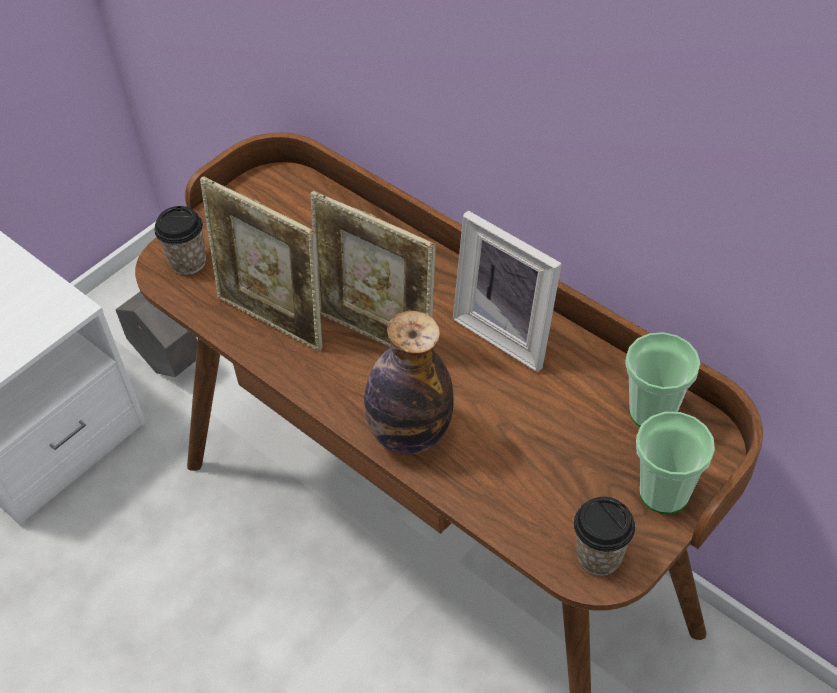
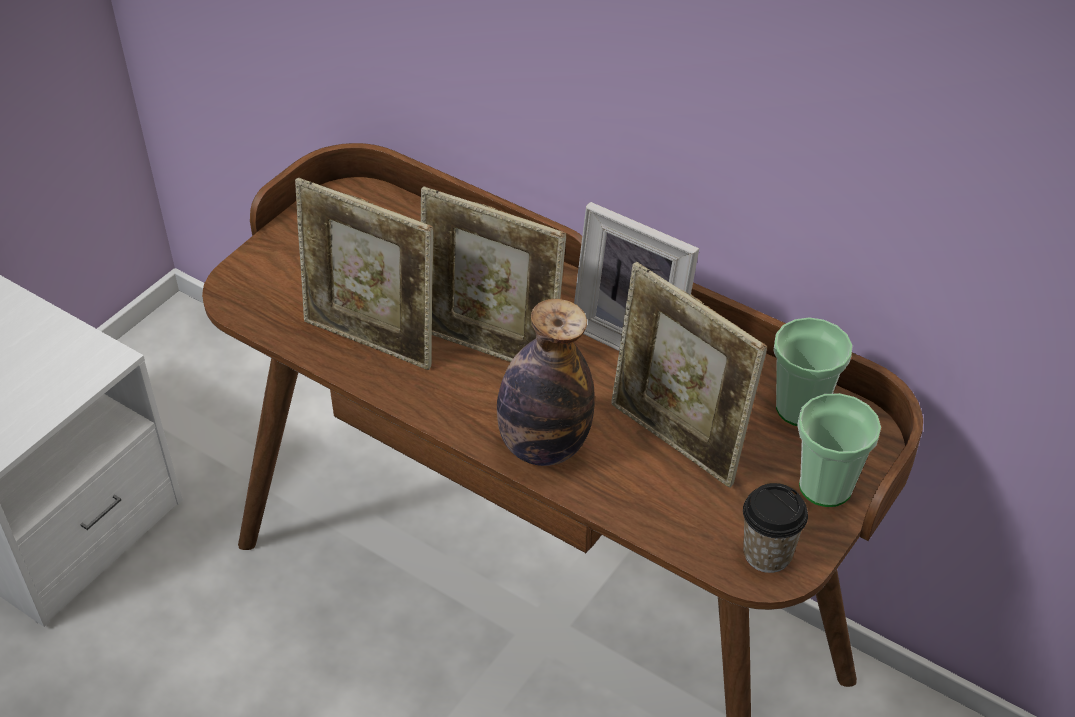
camera: 10 degrees left, 5 degrees down
grey planter [116,291,197,377] -> none
cup [155,206,206,275] -> none
none -> picture frame [611,262,767,488]

